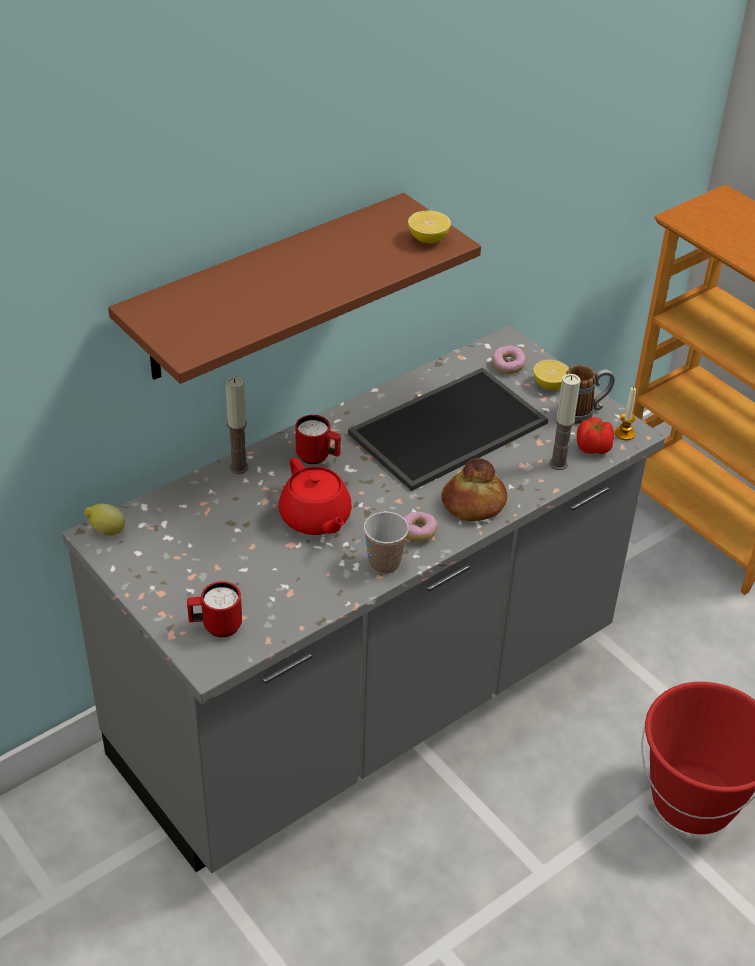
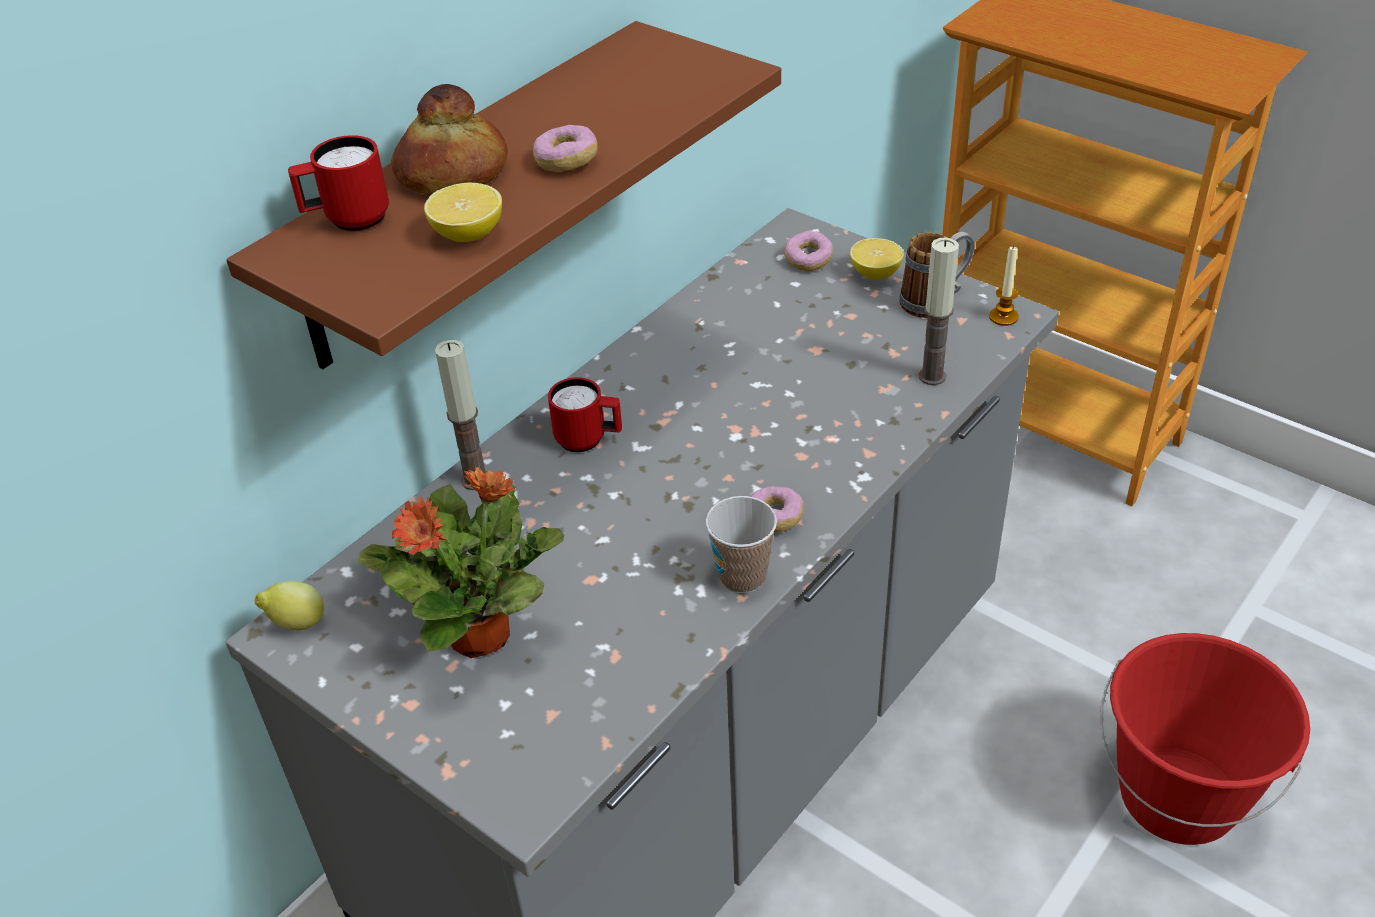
camera: 10 degrees left, 0 degrees up
red mug [187,581,242,637] -> red mug moved to [288,135,389,231]
red teapot [279,458,352,535] -> none
tray [348,368,548,491] -> none
lemon [408,211,451,243] -> lemon moved to [424,183,502,242]
bread [441,458,507,521] -> bread moved to [391,84,508,196]
tomato [577,417,614,454] -> none
none -> potted plant [358,467,564,658]
none -> donut [533,125,598,172]

